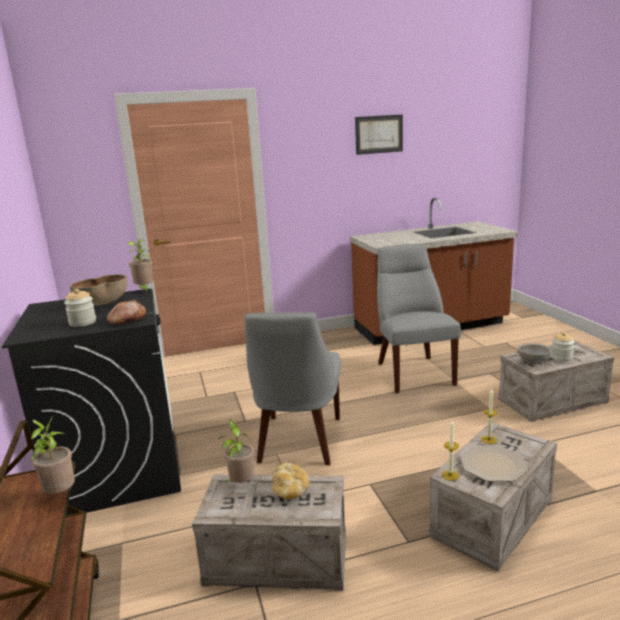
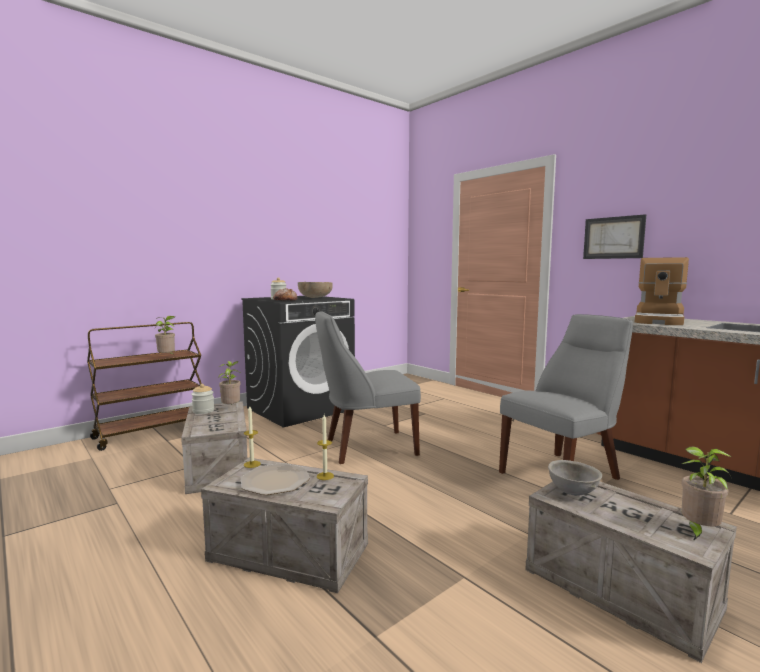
camera: 65 degrees right, 10 degrees down
potted plant [127,240,153,292] -> potted plant moved to [681,447,731,541]
bread [272,463,309,500] -> none
picture [355,114,403,155] -> picture moved to [583,214,646,259]
jar [551,332,574,362] -> jar moved to [191,384,214,414]
none -> coffee machine [635,257,689,325]

